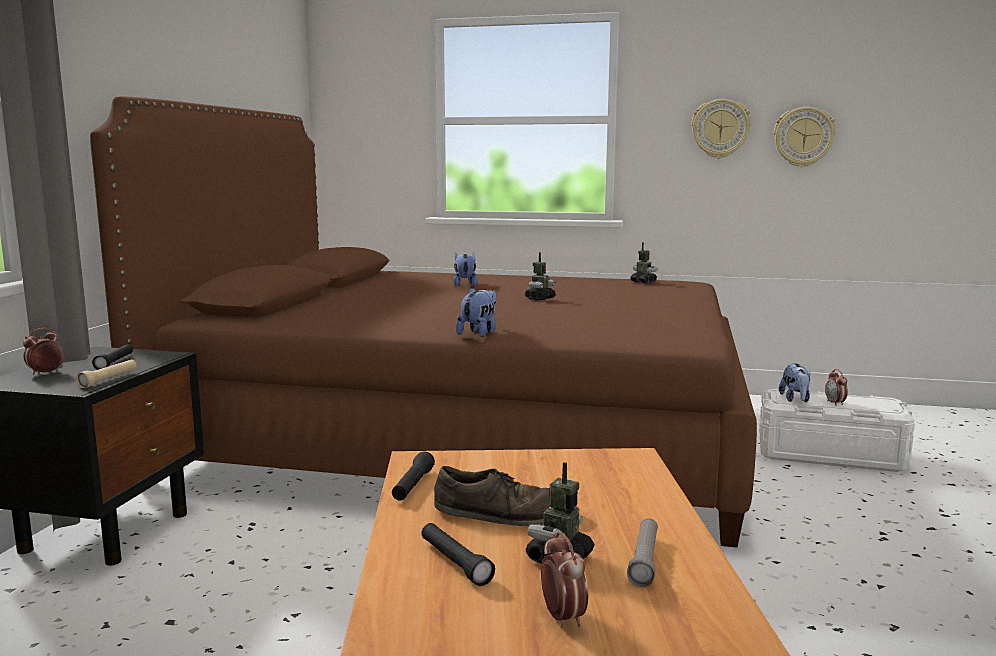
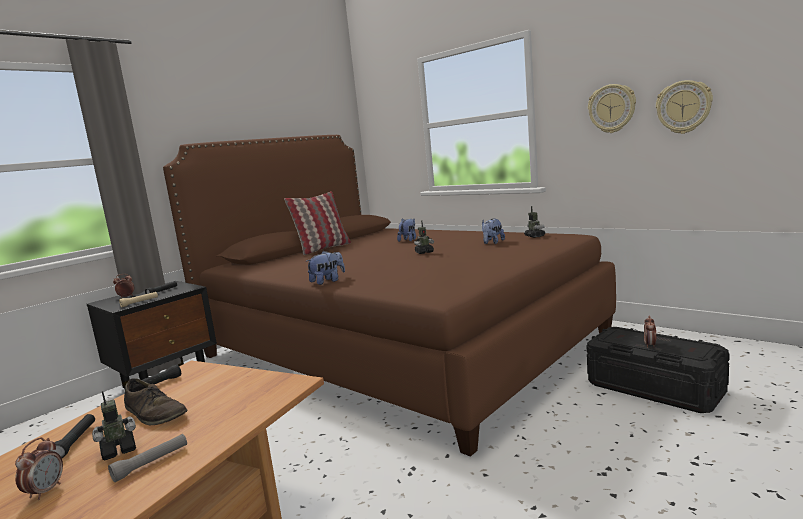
camera: 30 degrees right, 0 degrees up
white storage box [759,389,915,472] -> black storage box [587,327,730,413]
plush toy [779,363,811,402] -> plush toy moved to [482,218,505,244]
none -> pillow [284,191,351,255]

